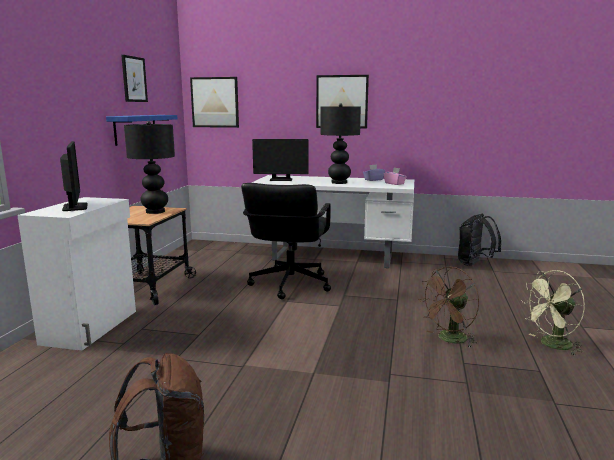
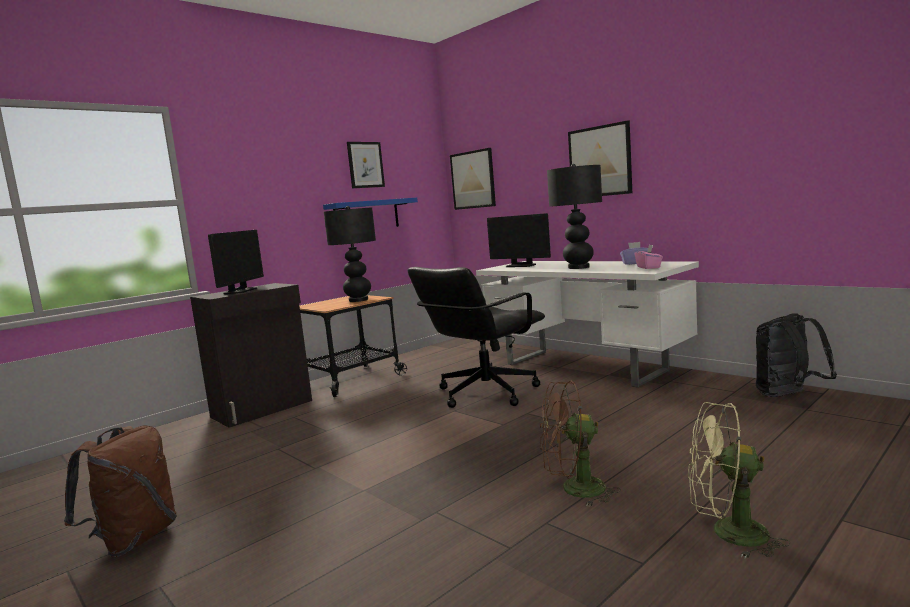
camera: 35 degrees right, 5 degrees down
white cabinet [17,197,136,350] -> black cabinet [190,283,312,428]

